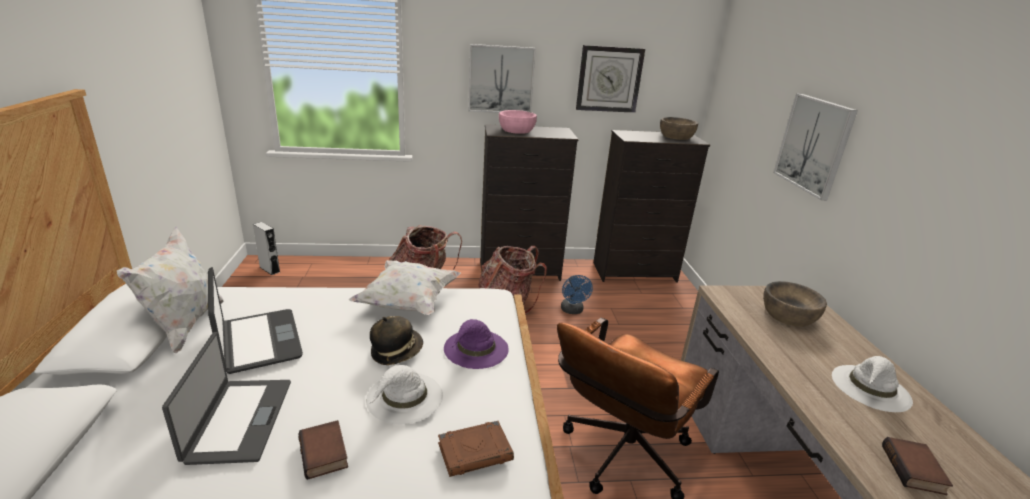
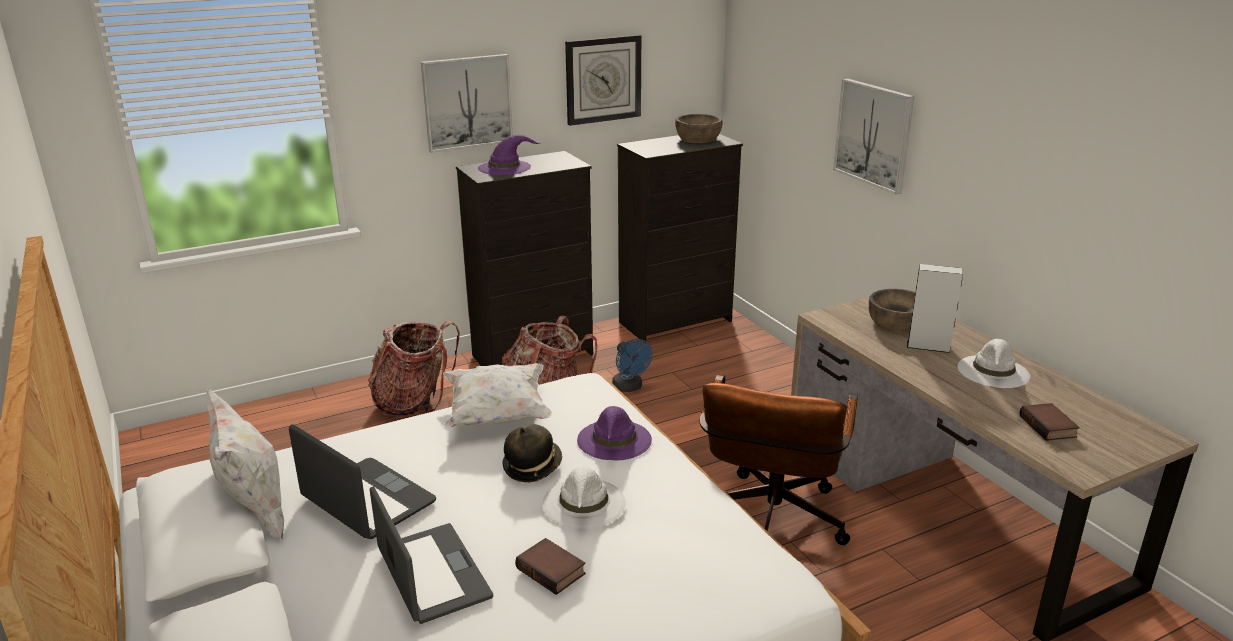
camera: 20 degrees left, 0 degrees up
grey speaker [253,222,280,275] -> grey speaker moved to [907,264,963,353]
brown book [438,421,514,477] -> none
pink bowl [499,110,537,134] -> purple hat [478,135,542,175]

